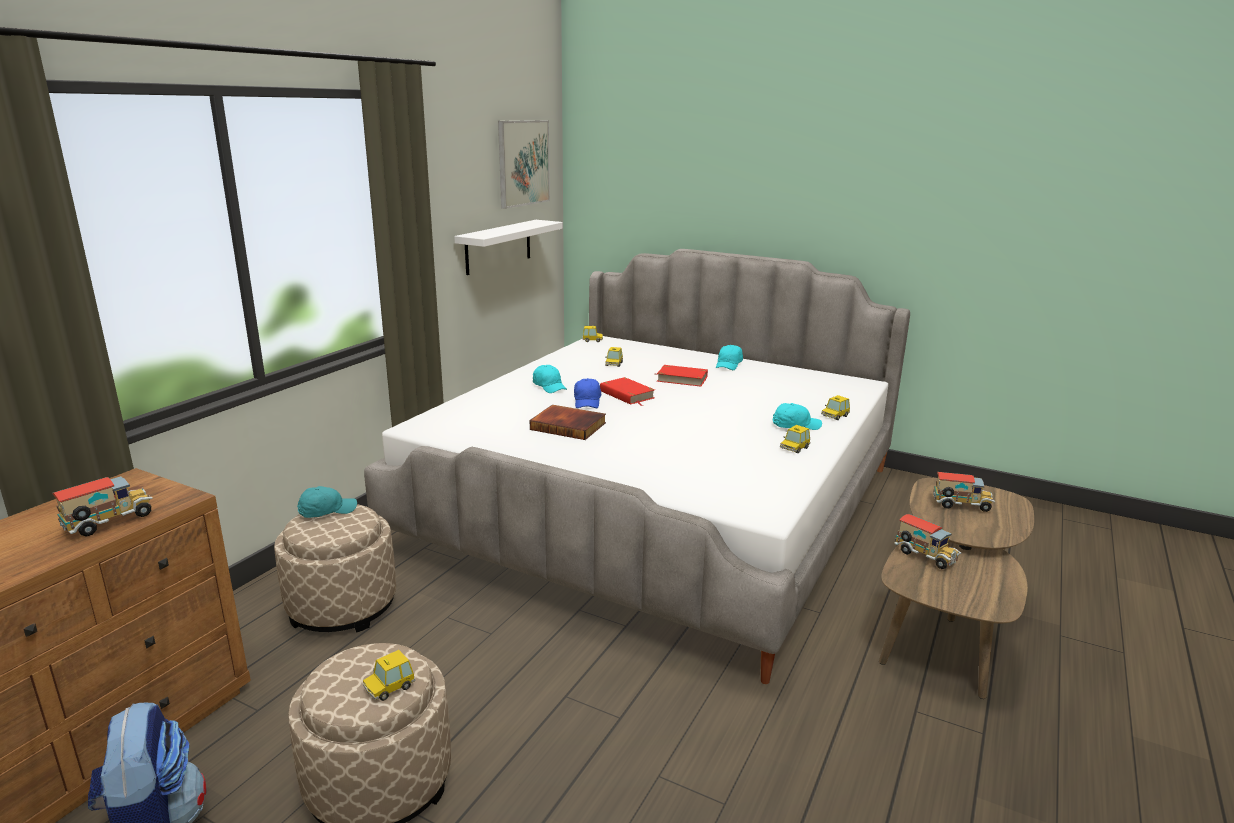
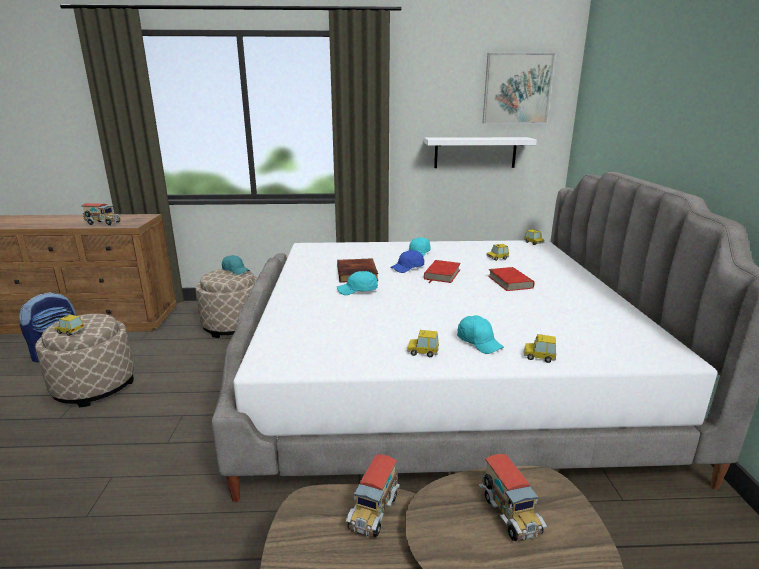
camera: 60 degrees right, 0 degrees up
turquoise cap [716,345,743,370] -> turquoise cap moved to [337,271,378,295]

